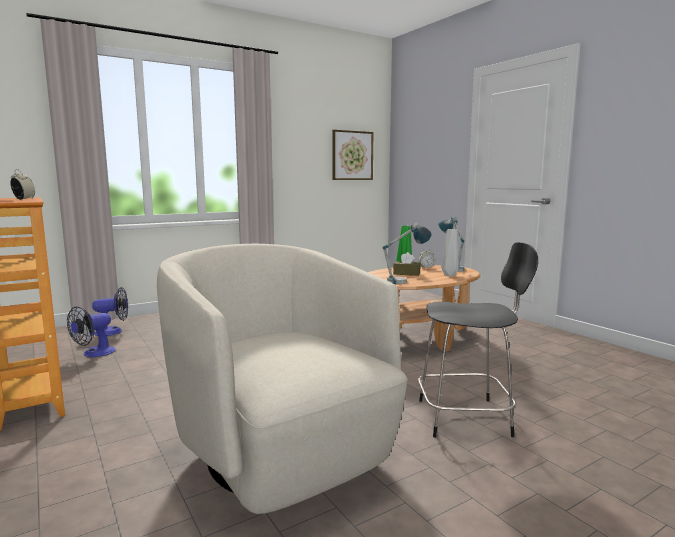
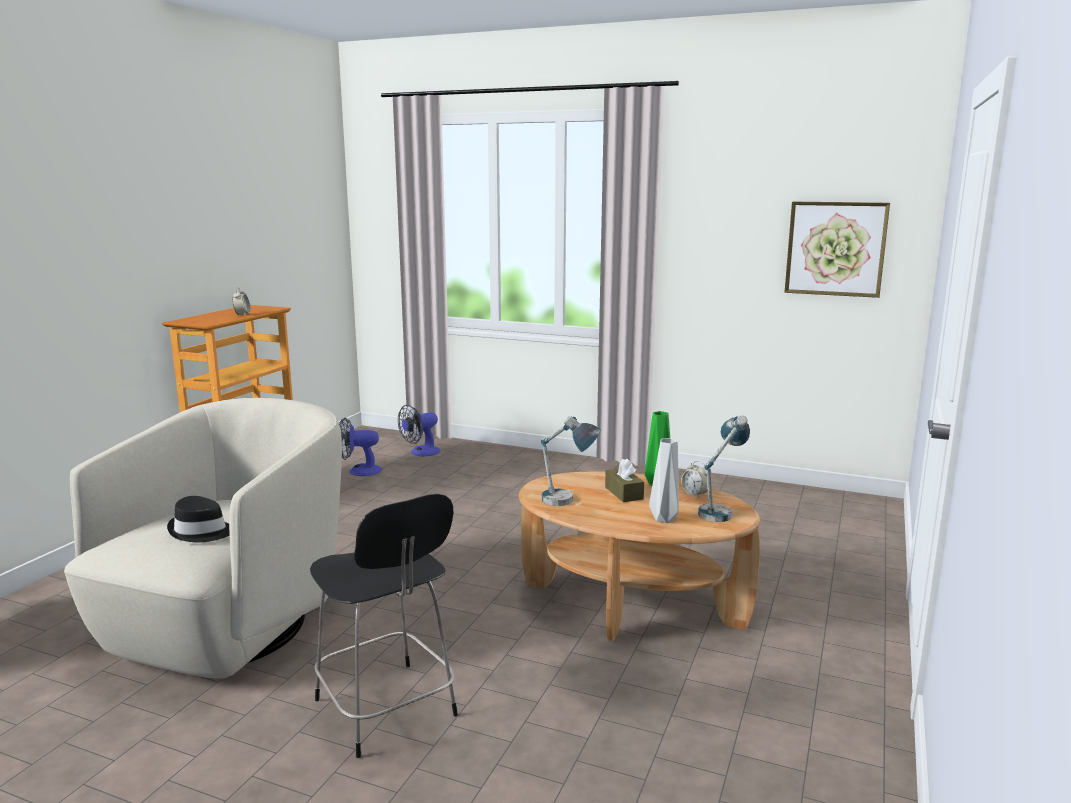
camera: 55 degrees right, 5 degrees up
fan [92,287,128,336] -> fan turned 105 degrees clockwise [398,405,441,456]
none -> black hat [167,496,230,542]

